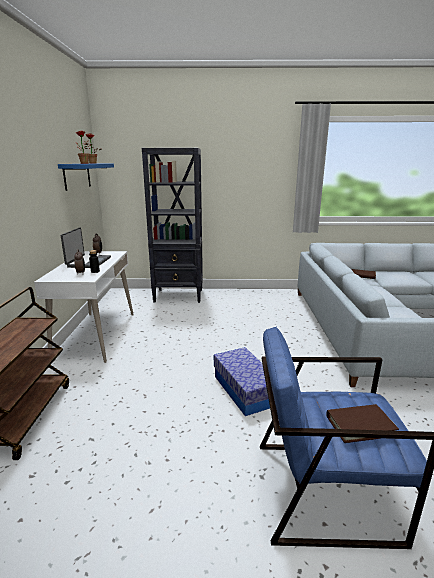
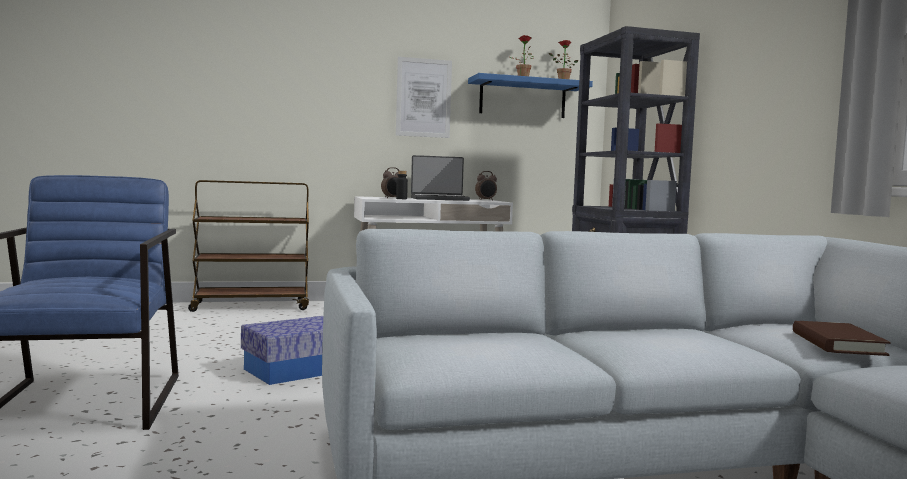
camera: 75 degrees right, 15 degrees down
brown book [326,404,399,443] -> none
none -> picture [396,57,452,138]

